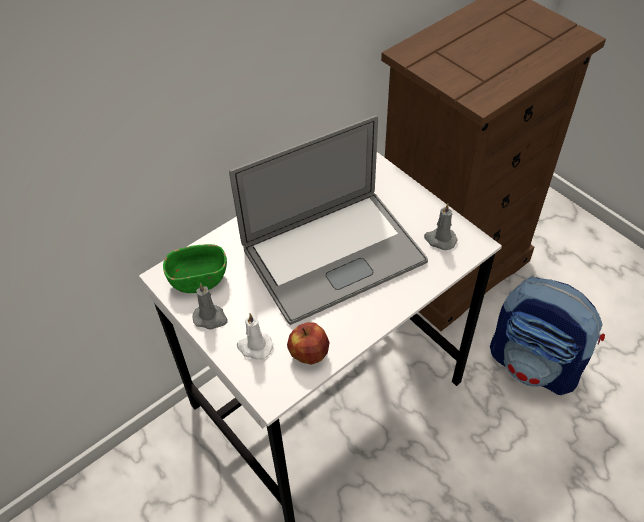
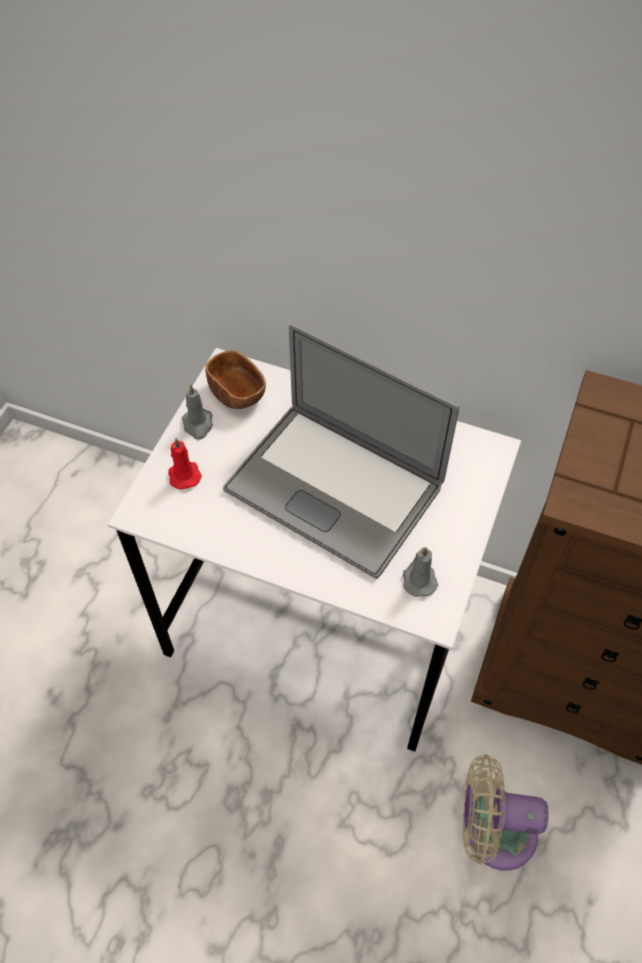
camera: 60 degrees right, 5 degrees up
green bowl [163,244,227,293] -> brown bowl [205,350,266,409]
white candle [237,313,273,360] -> red candle [168,438,202,490]
apple [287,322,329,365] -> none
backpack [490,277,605,395] -> beige fan [463,754,549,871]

